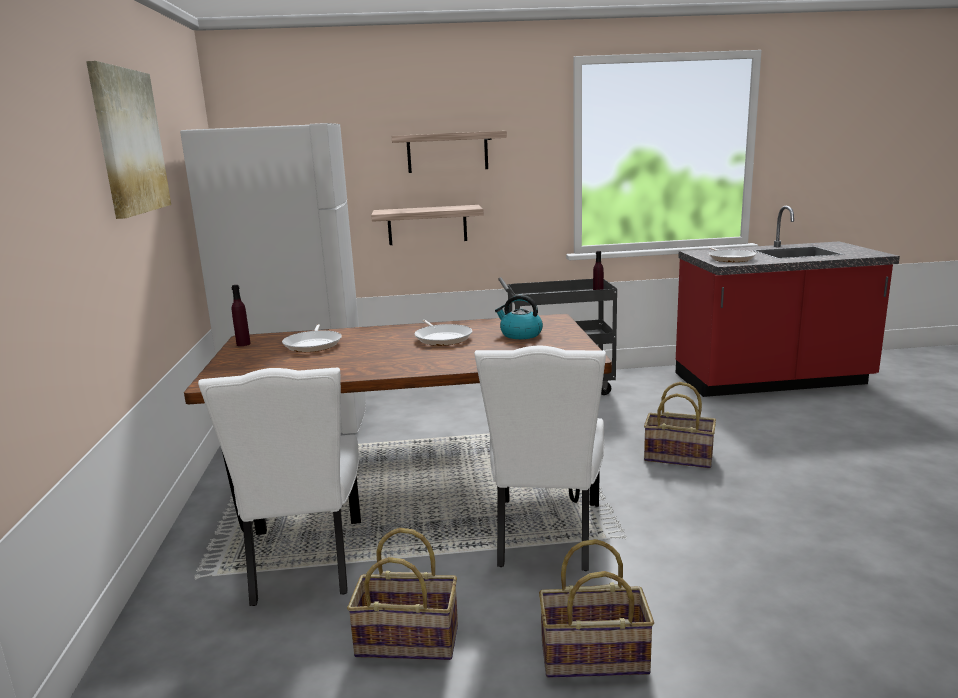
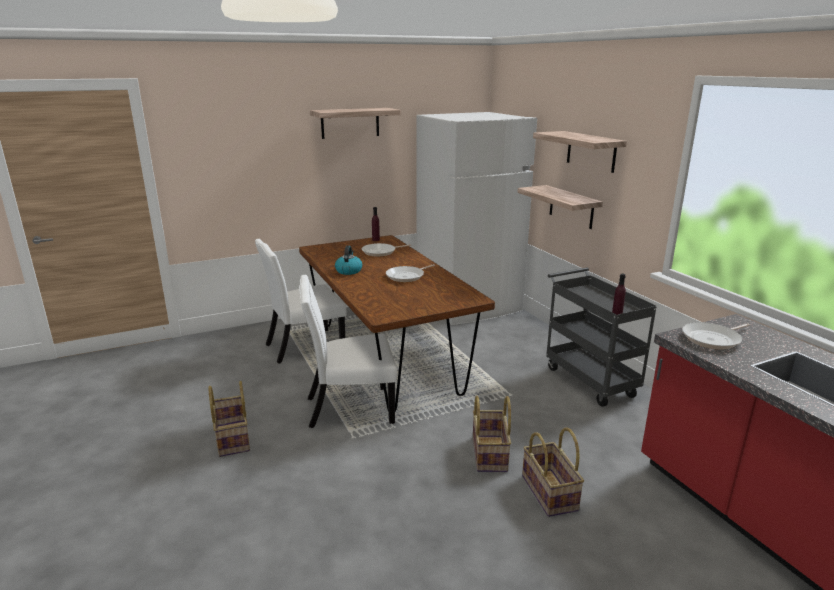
camera: 70 degrees right, 5 degrees up
picture [86,61,171,219] -> shelf [310,108,401,139]
basket [347,528,458,660] -> basket moved to [522,428,584,517]
kettle [495,295,543,339] -> kettle moved to [335,246,362,275]

